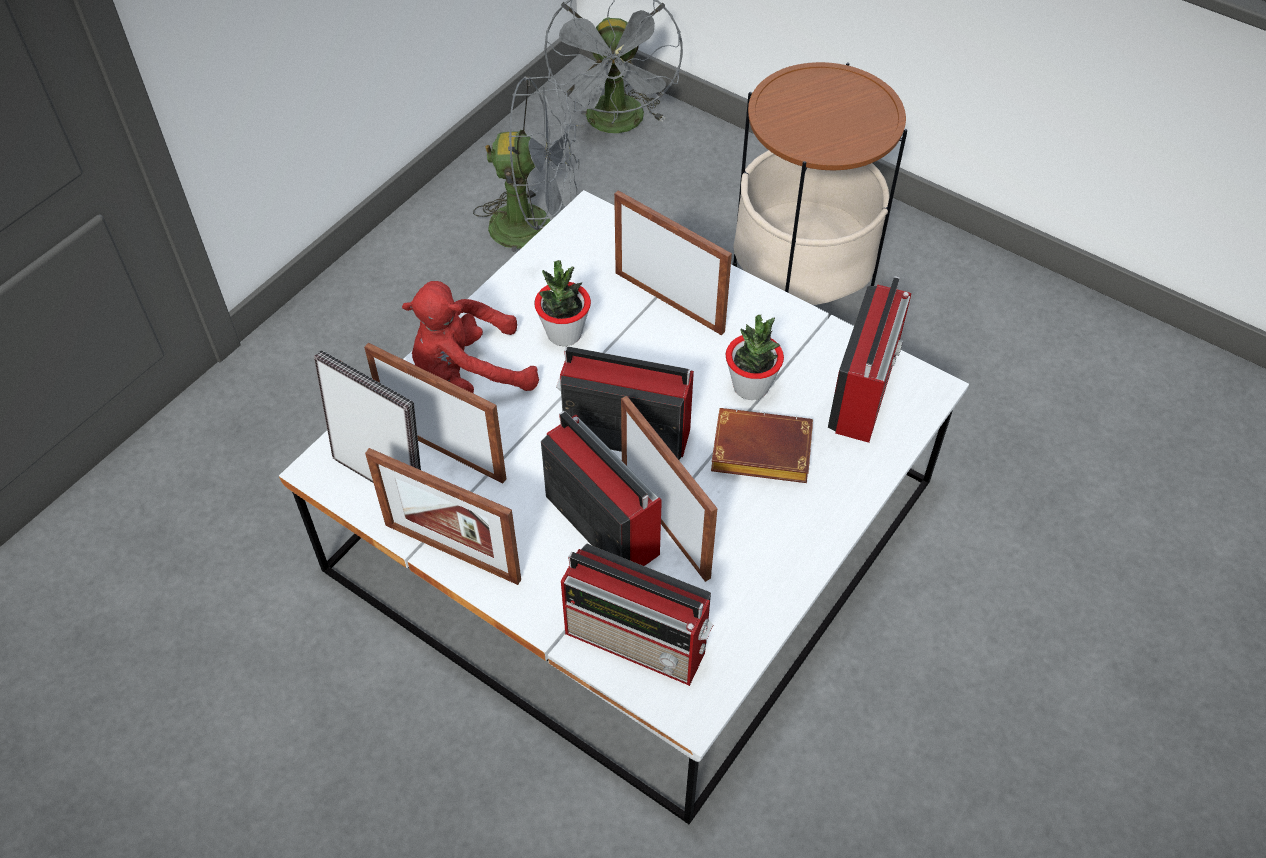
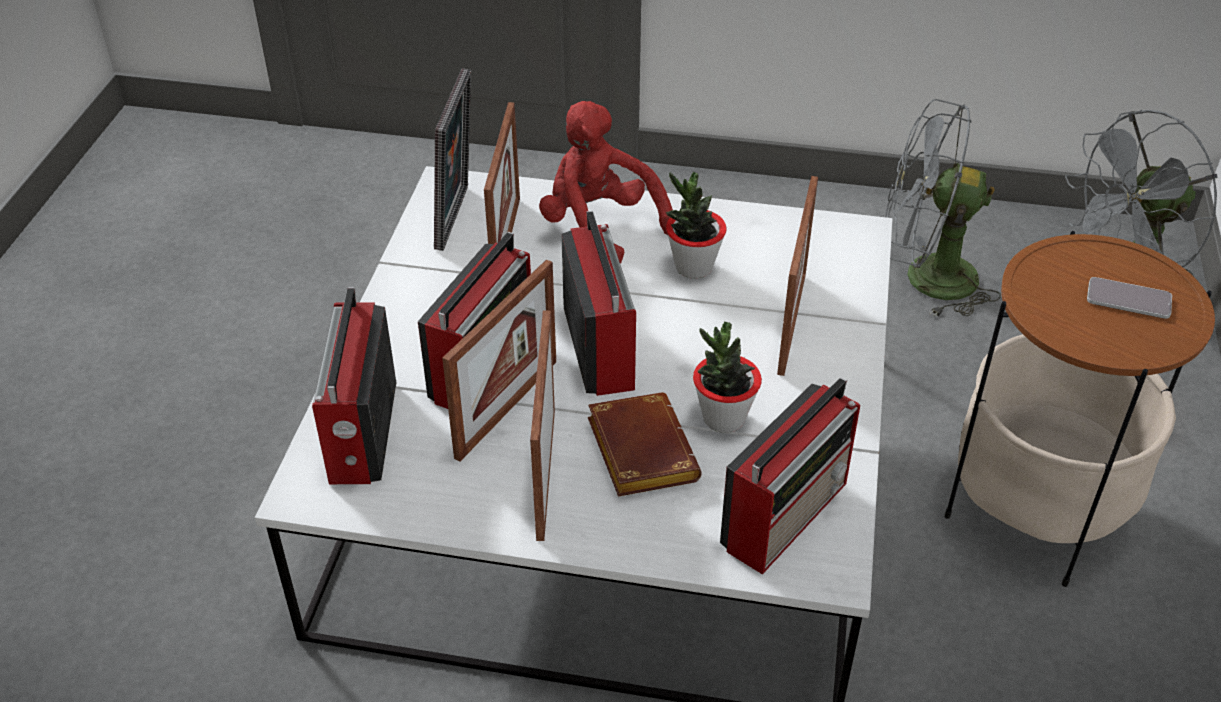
camera: 65 degrees right, 10 degrees down
picture frame [365,448,521,585] -> picture frame moved to [530,311,555,541]
grey fan [473,76,579,252] -> grey fan turned 120 degrees clockwise [885,99,1001,317]
radio [828,276,911,443] -> radio turned 45 degrees counterclockwise [720,378,860,575]
none -> phone [1087,277,1172,319]

